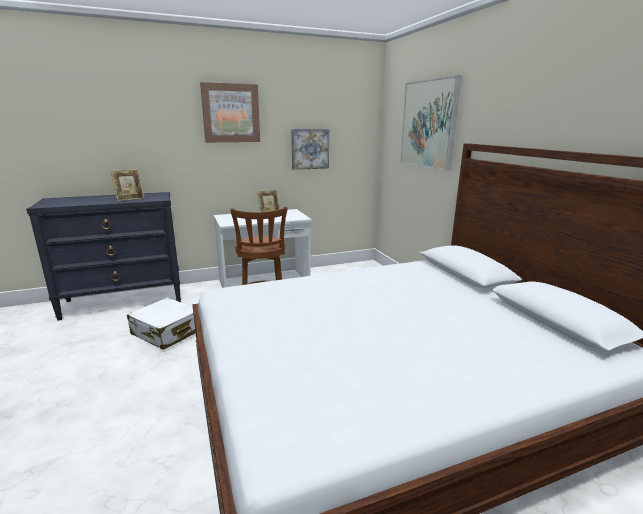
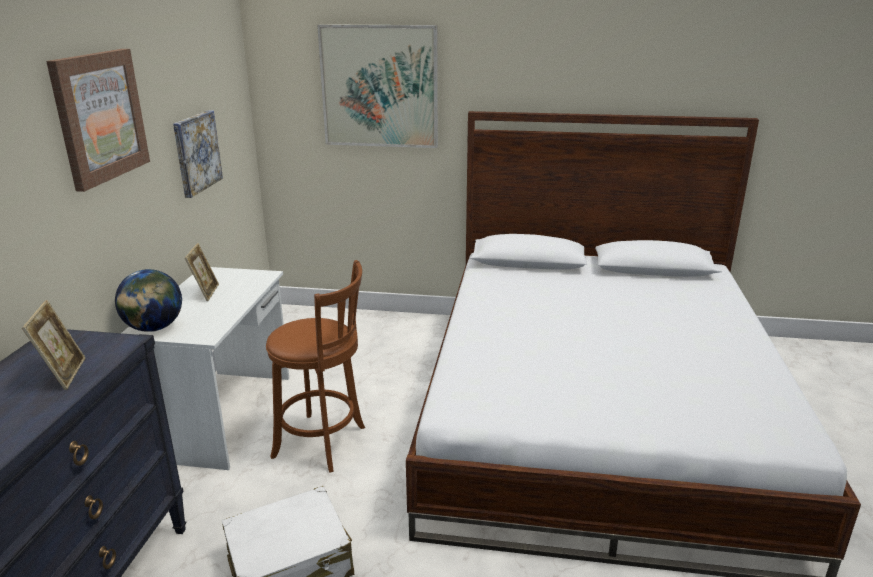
camera: 60 degrees left, 5 degrees up
none -> globe [115,269,182,332]

